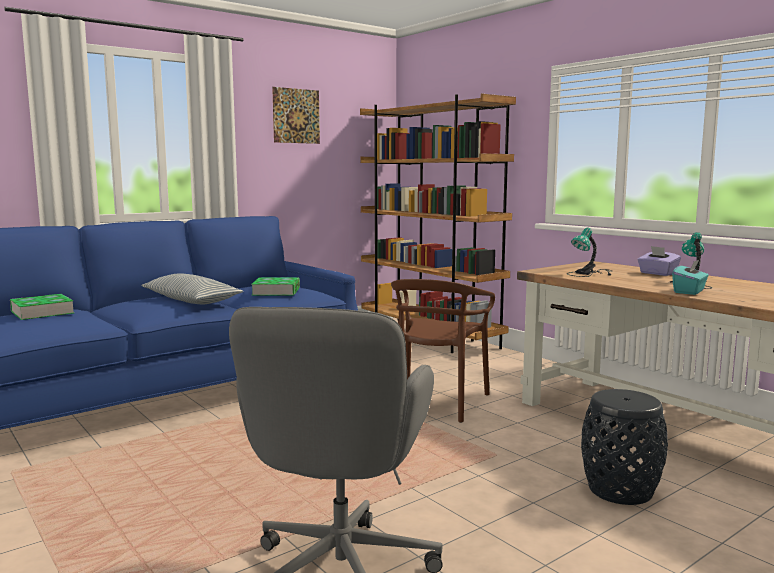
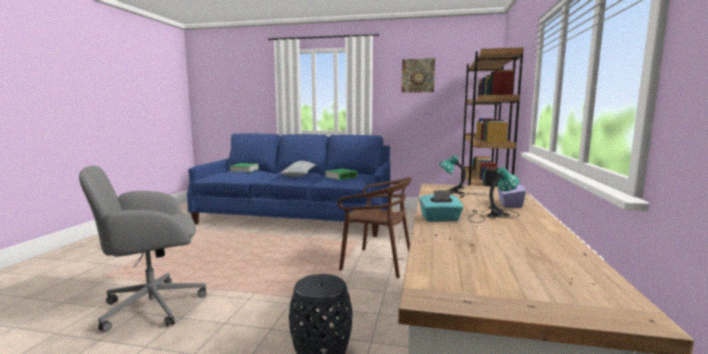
camera: 50 degrees right, 0 degrees up
brown chair [391,279,495,423] -> brown chair turned 135 degrees counterclockwise [338,177,412,278]

